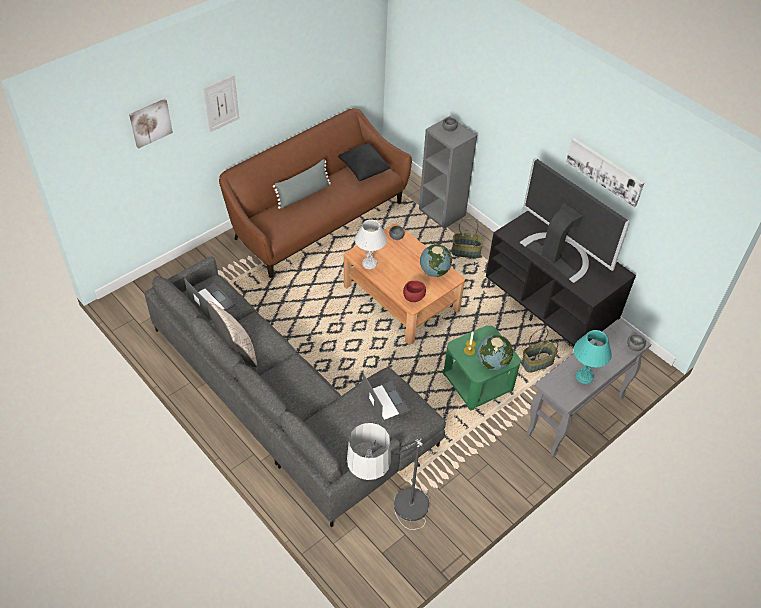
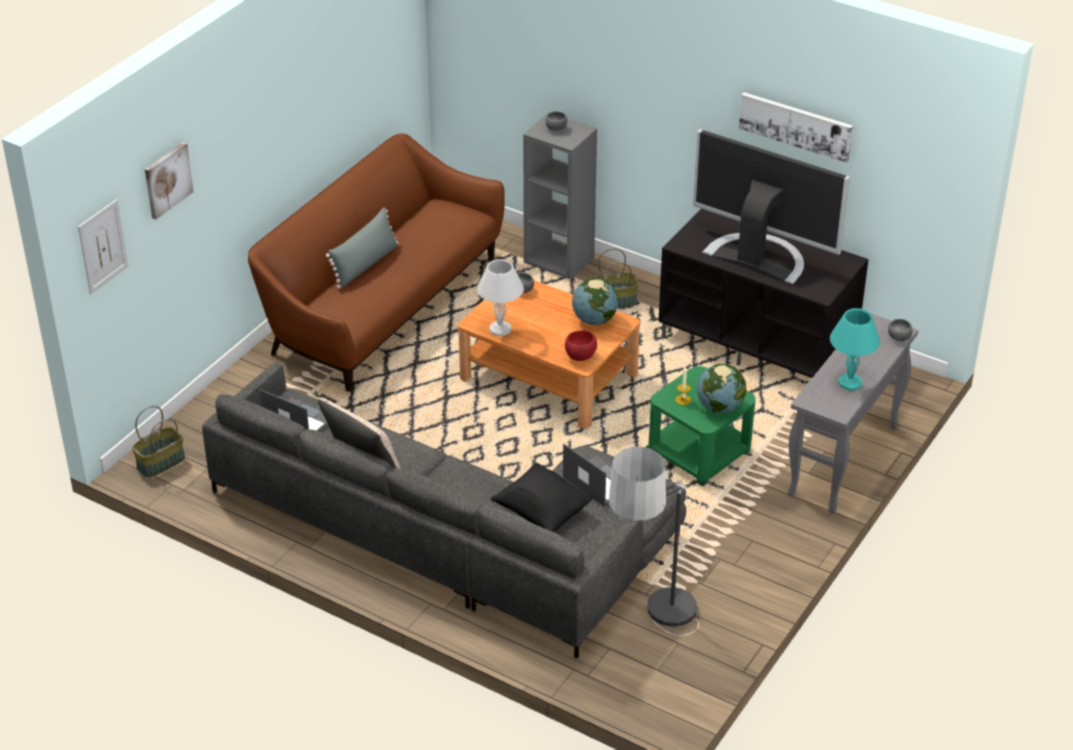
camera: 15 degrees left, 10 degrees down
picture [203,75,240,132] -> picture moved to [78,199,128,294]
black pillow [338,143,391,181] -> black pillow moved to [490,463,593,532]
basket [521,328,558,373] -> basket moved to [132,406,185,478]

